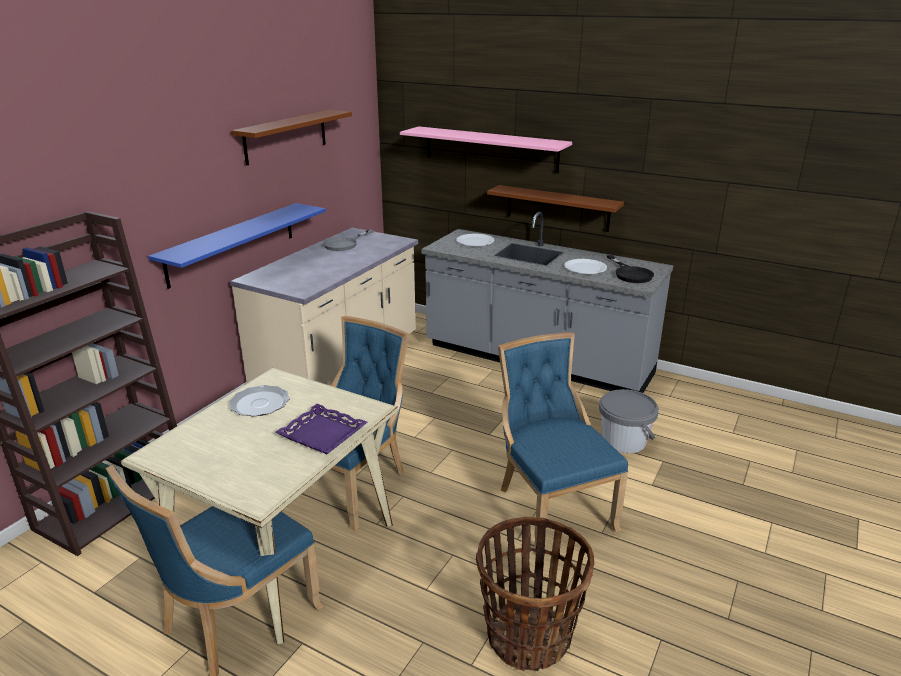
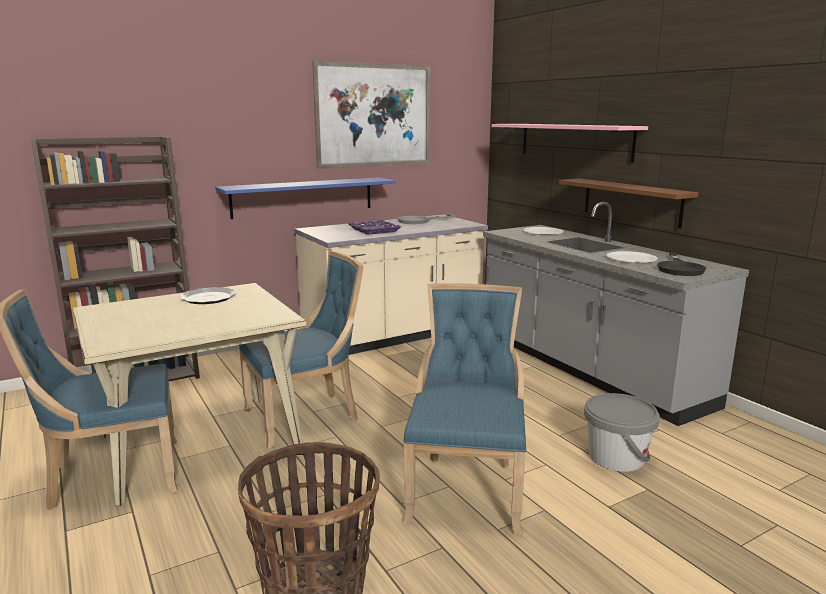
camera: 30 degrees right, 10 degrees down
brown shelf [231,110,352,166] -> picture [312,61,430,169]
purple tray [276,404,367,454] -> purple tray moved to [348,220,401,235]

